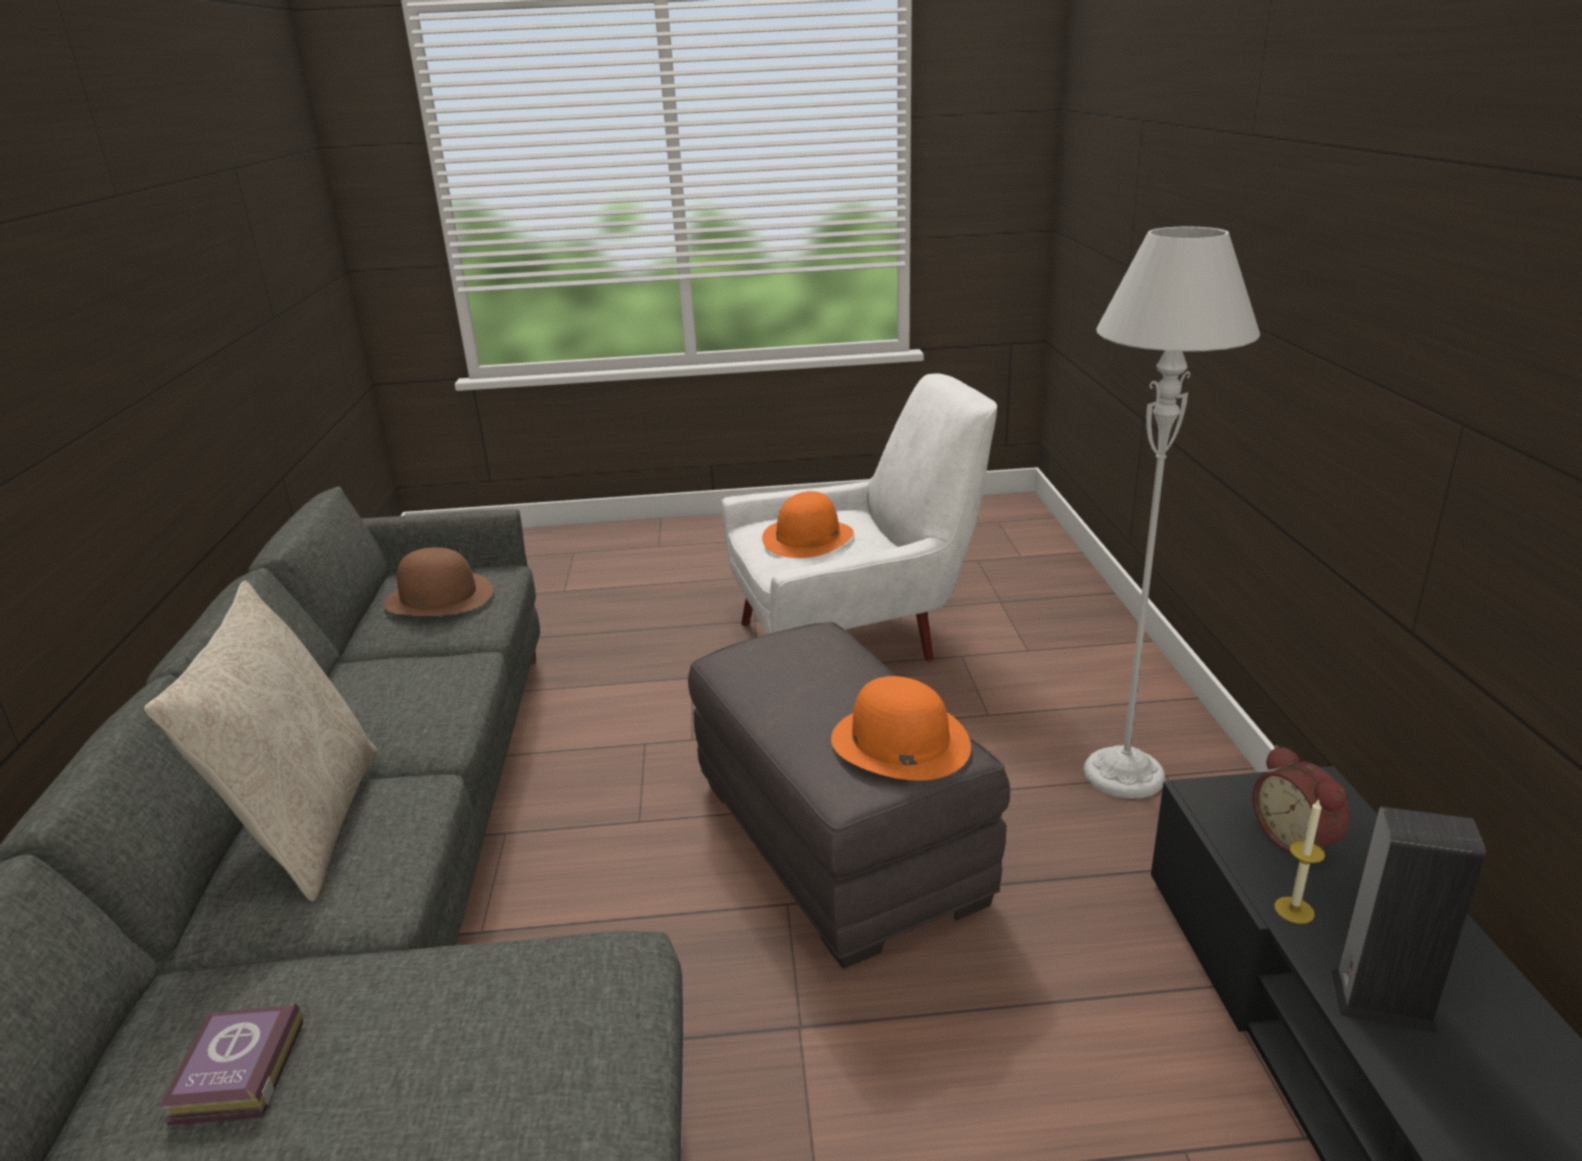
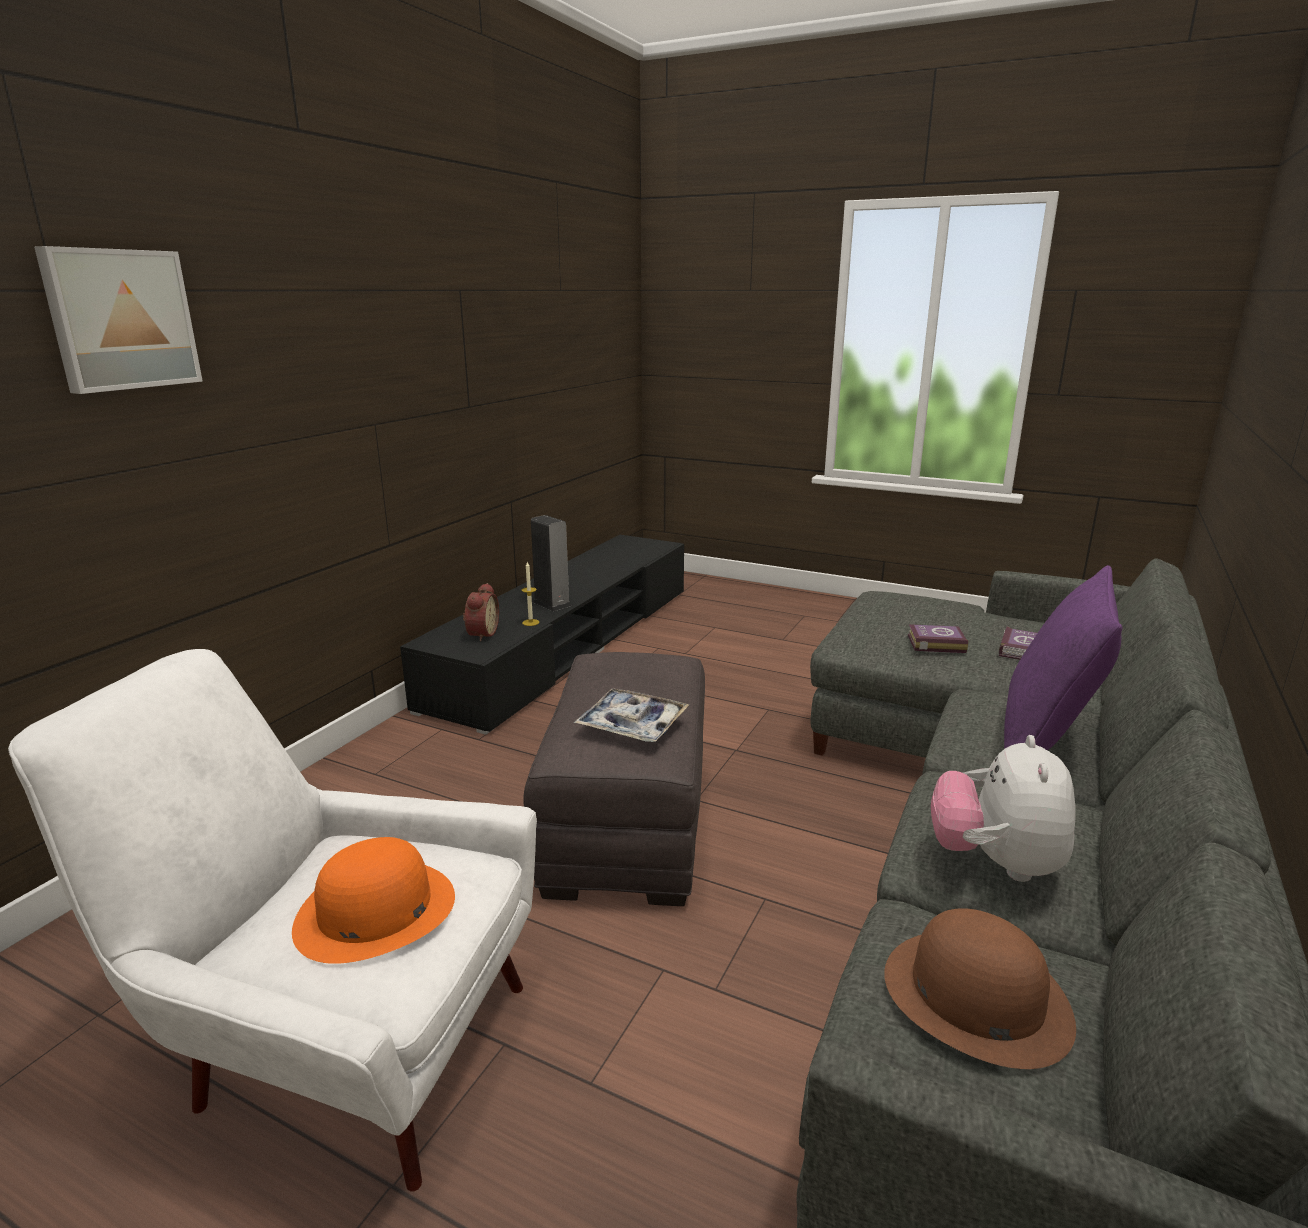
camera: 150 degrees left, 5 degrees down
beige pillow [144,581,378,901] -> purple pillow [1004,565,1122,751]
orange hat [831,676,971,781] -> none
grey floor lamp [1083,227,1260,799] -> none
none -> picture [34,246,203,394]
none -> tray [574,689,689,742]
none -> book [908,625,968,653]
none -> plush toy [931,735,1076,882]

